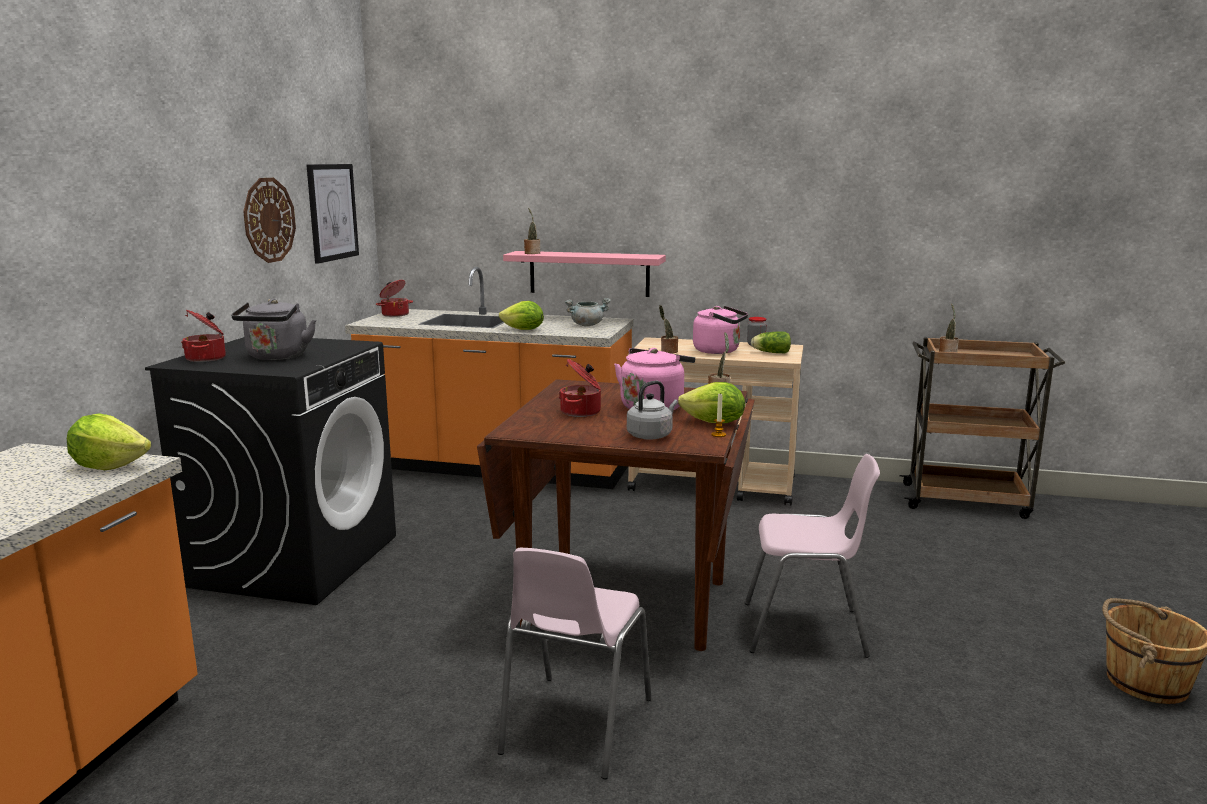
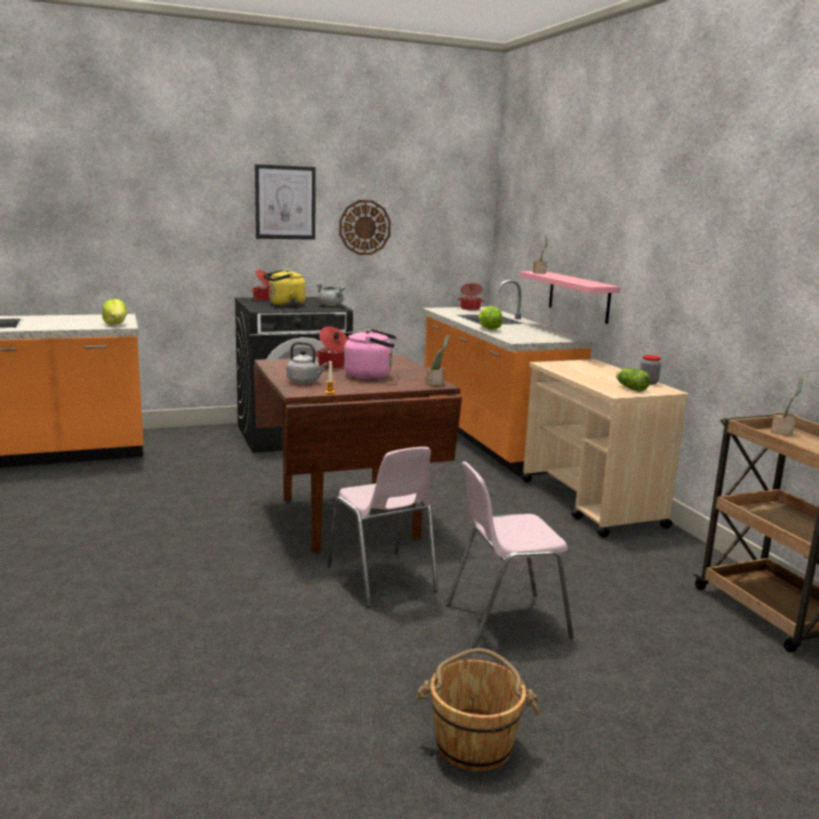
camera: 55 degrees right, 0 degrees up
grey kettle [231,299,316,360] -> yellow kettle [263,269,305,306]
picture [307,164,359,264] -> picture moved to [255,164,316,240]
pink chair [498,548,651,779] -> pink chair moved to [446,461,574,648]
grey cooking pot [565,298,611,326] -> grey cooking pot moved to [316,283,345,306]
potted plant [659,305,678,353] -> none
lettuce [678,382,745,423] -> none
pink kettle [693,306,748,354] -> none

